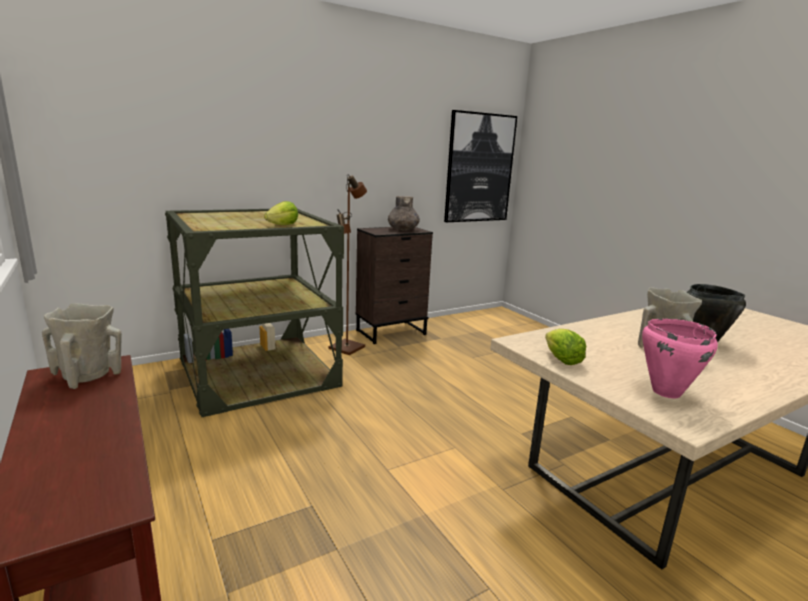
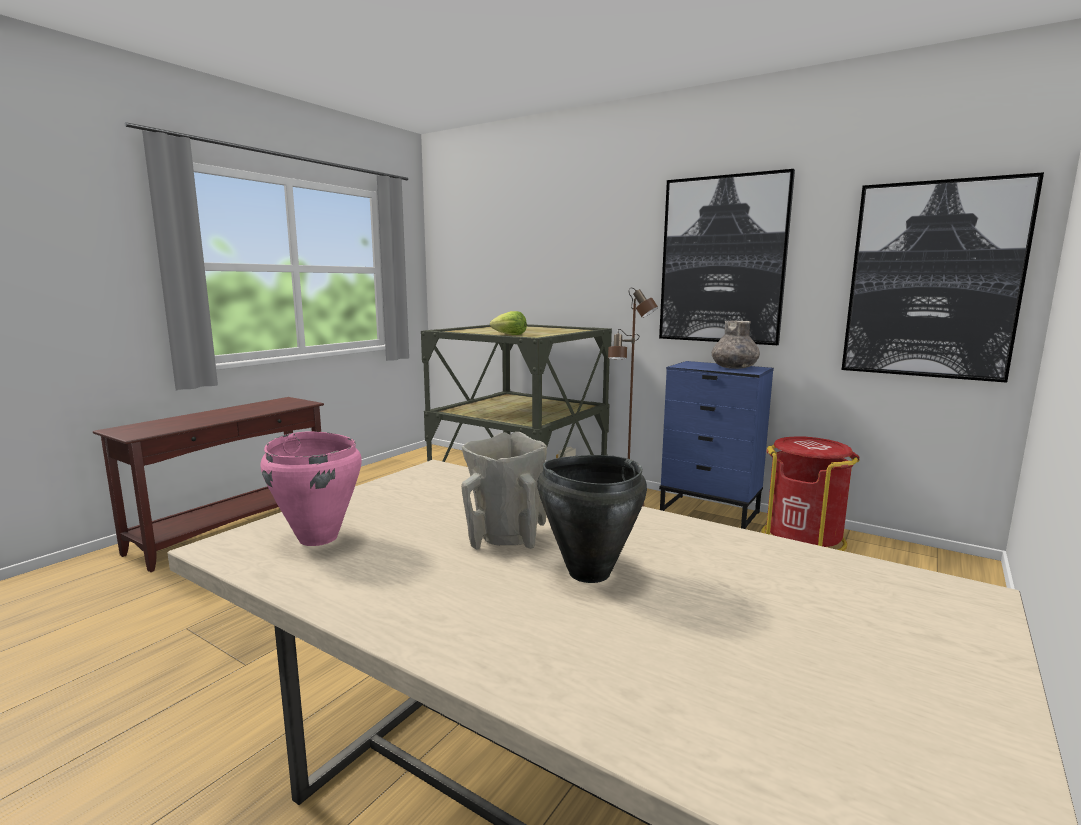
camera: 65 degrees right, 5 degrees down
beige vase [42,303,122,389] -> none
brown dresser [356,227,433,344] -> blue dresser [659,361,774,529]
lettuce [545,329,586,365] -> none
none -> picture [659,169,795,345]
none -> red trash can [761,436,860,551]

